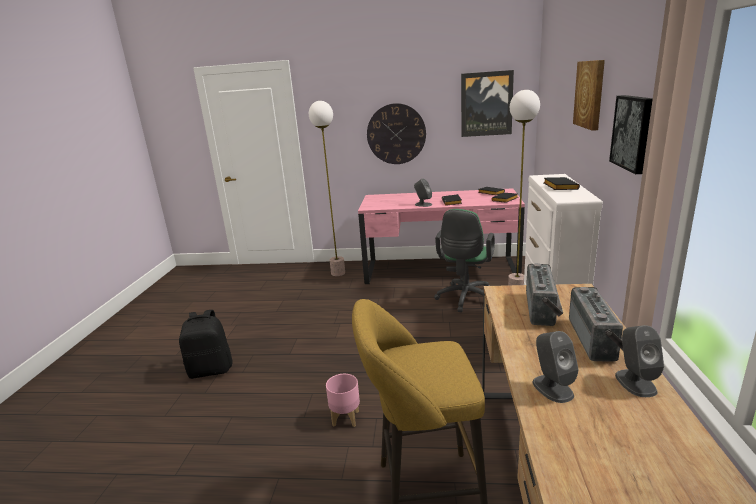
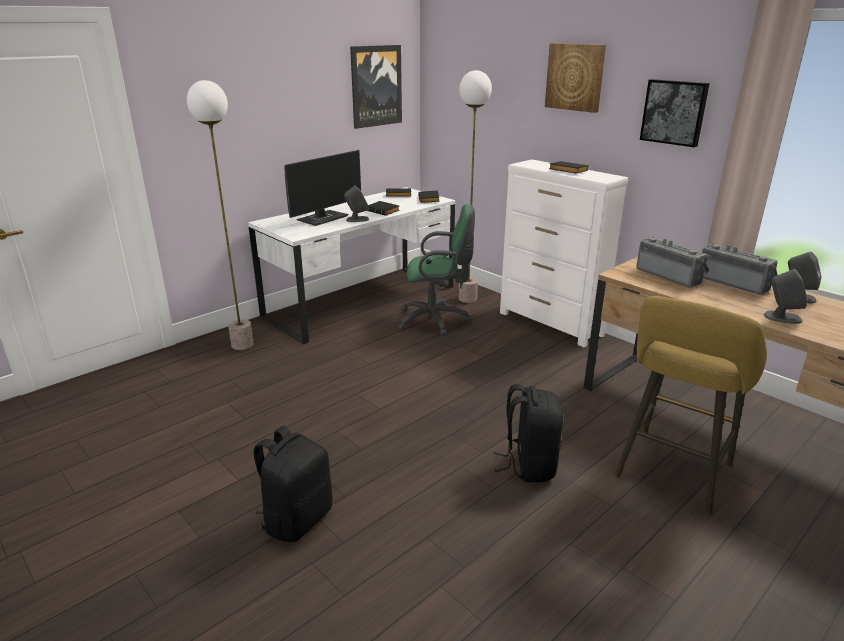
camera: 50 degrees left, 5 degrees up
pink planter [326,374,360,427] -> black backpack [493,384,563,482]
pink desk [358,188,525,284] -> white desk [248,187,455,344]
wall clock [367,103,426,164] -> none
green office chair [434,209,495,312] -> green office chair turned 60 degrees counterclockwise [398,204,475,336]
none -> monitor [284,150,361,226]

